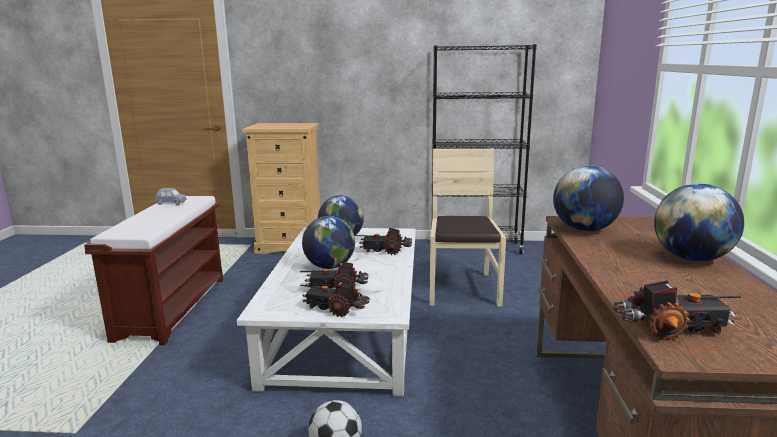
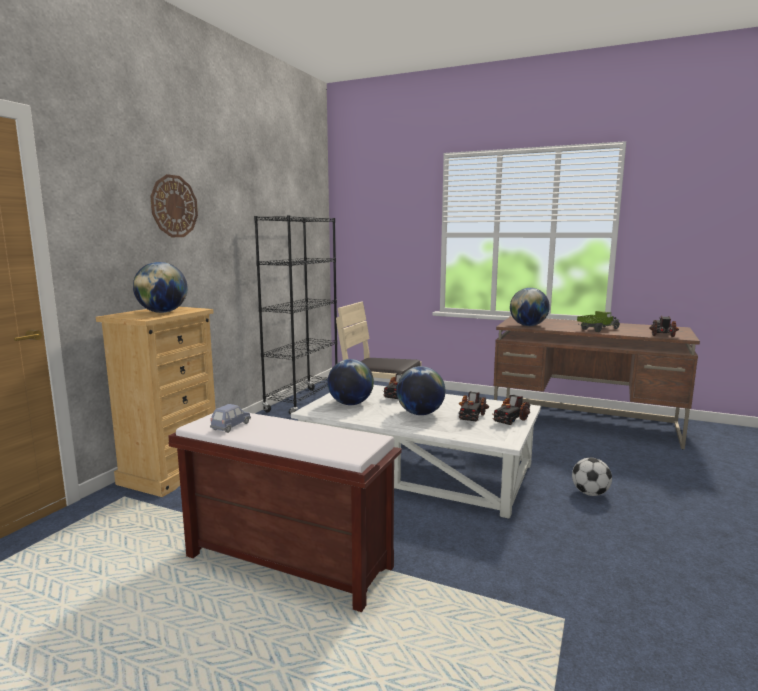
camera: 70 degrees left, 5 degrees down
globe [654,184,744,262] -> globe moved to [133,262,188,313]
none -> wall clock [150,174,198,237]
none -> toy truck [577,311,620,332]

